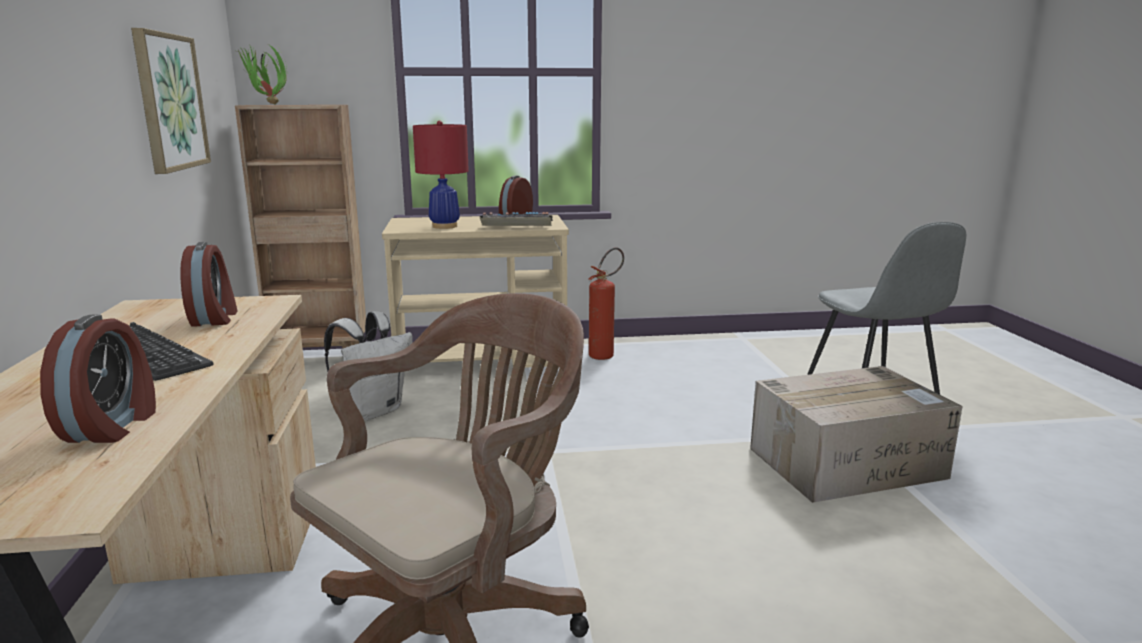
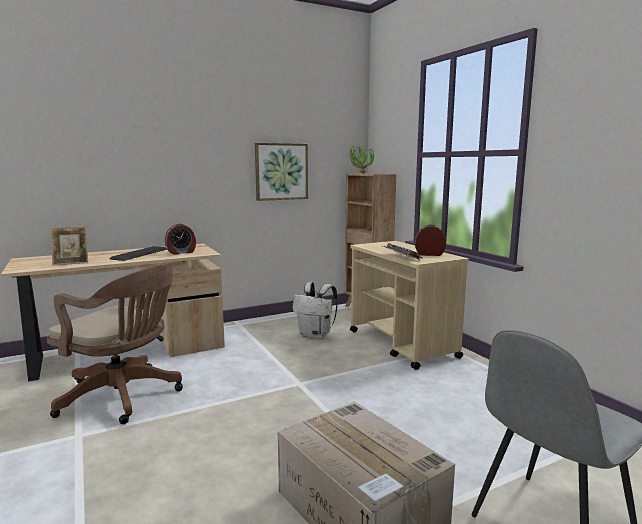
camera: 70 degrees right, 5 degrees down
alarm clock [40,314,156,443] -> picture frame [51,227,88,265]
red table lamp [413,121,469,229] -> none
fire extinguisher [588,247,624,360] -> none

